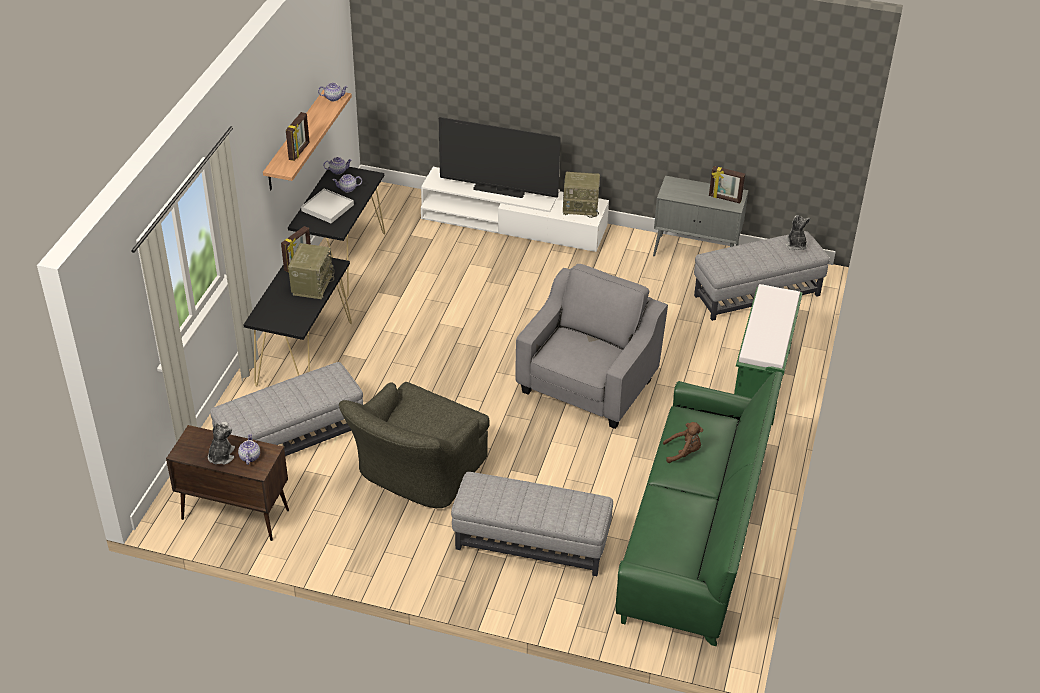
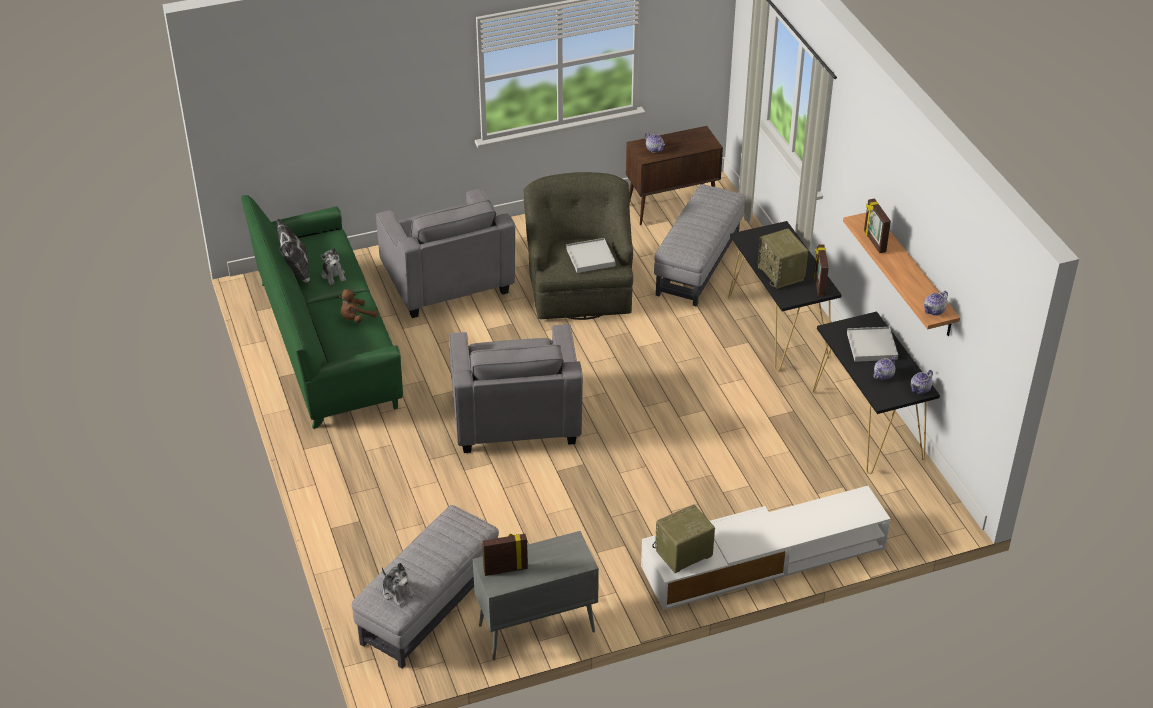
camera: 145 degrees right, 0 degrees up
plush toy [208,422,235,465] -> plush toy moved to [320,247,346,285]
television [439,117,561,198] -> none
grey ottoman [451,472,613,576] -> grey armchair [376,188,515,318]
green bench [734,284,803,425] -> none
none -> pillow [277,219,310,286]
none -> white tray [566,238,615,273]

